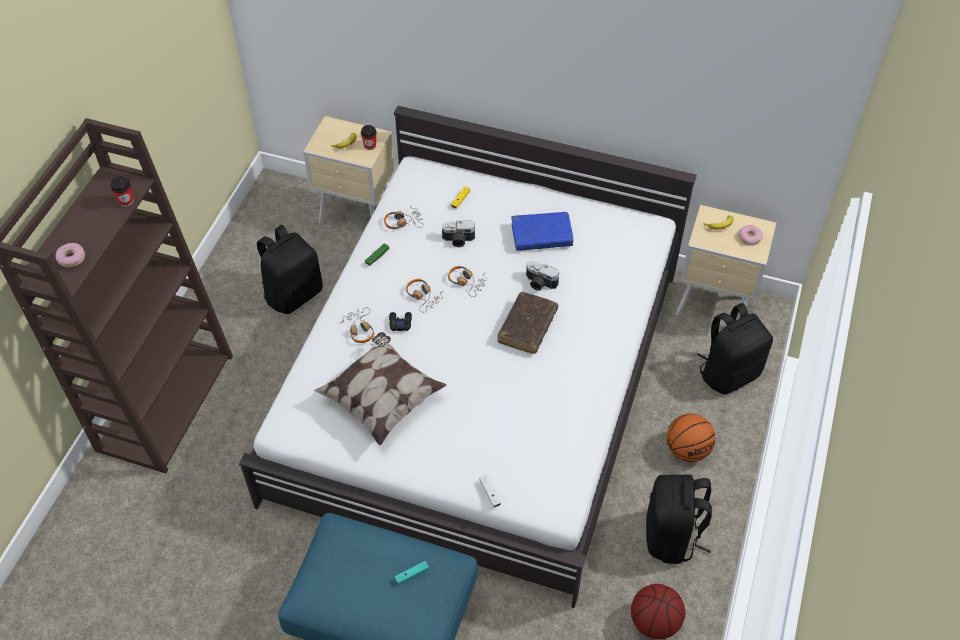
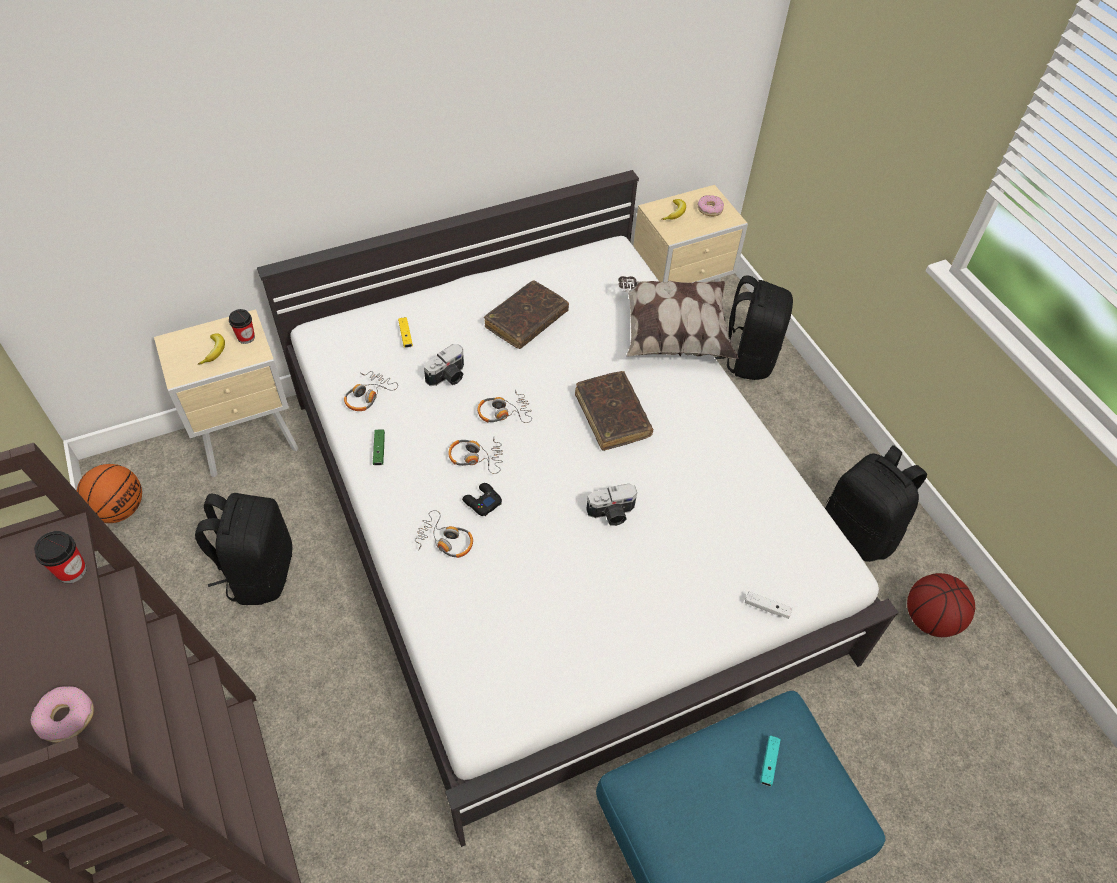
camera: 45 degrees left, 0 degrees up
pillow [314,332,446,446] -> pillow moved to [618,276,739,359]
blue book [511,212,574,251] -> brown book [484,281,569,349]
camera [526,261,559,291] -> camera moved to [586,484,637,526]
basketball [667,414,716,462] -> basketball moved to [77,464,142,523]

